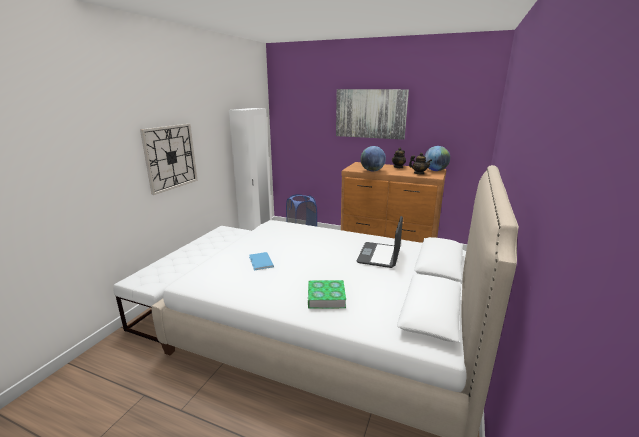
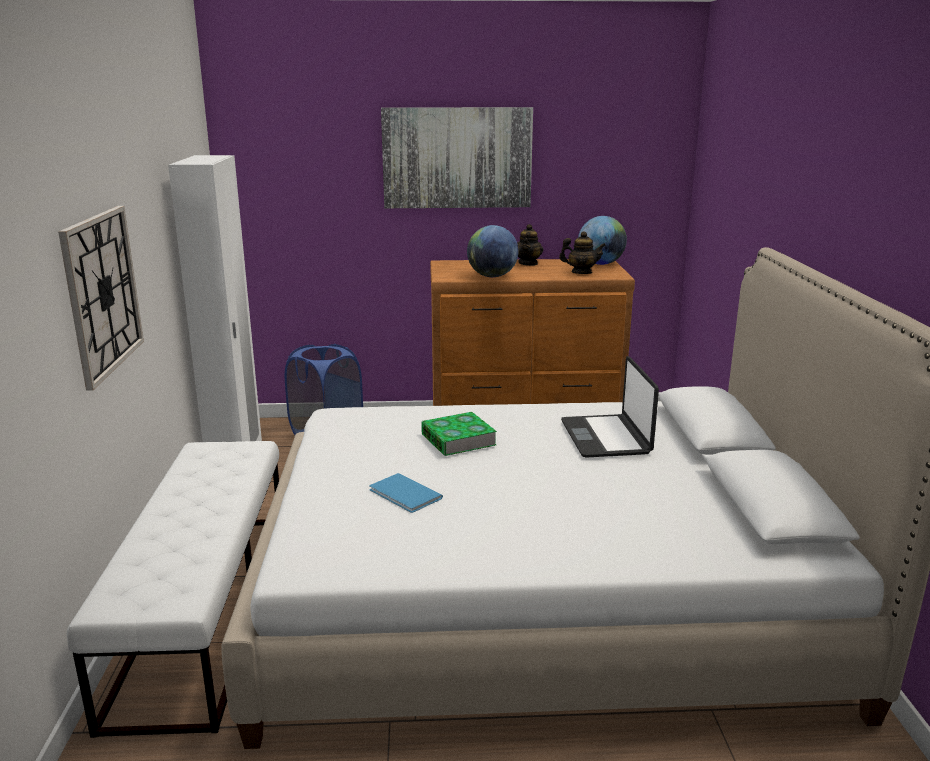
camera: 25 degrees left, 0 degrees up
book [308,280,346,309] -> book moved to [421,412,497,456]

